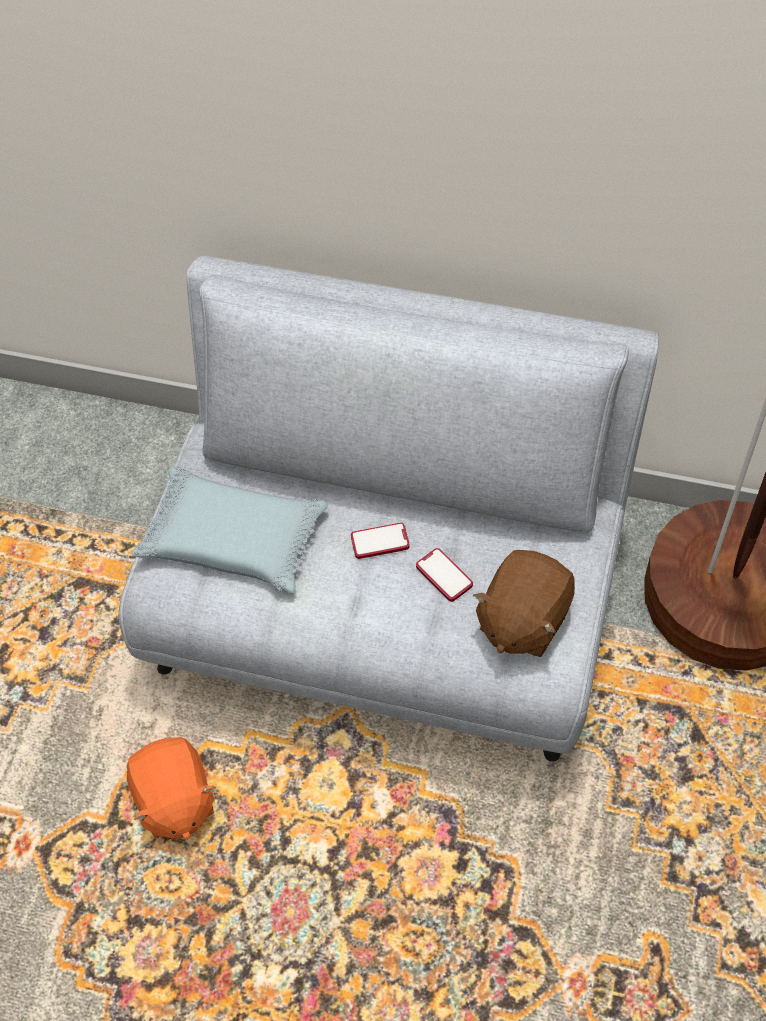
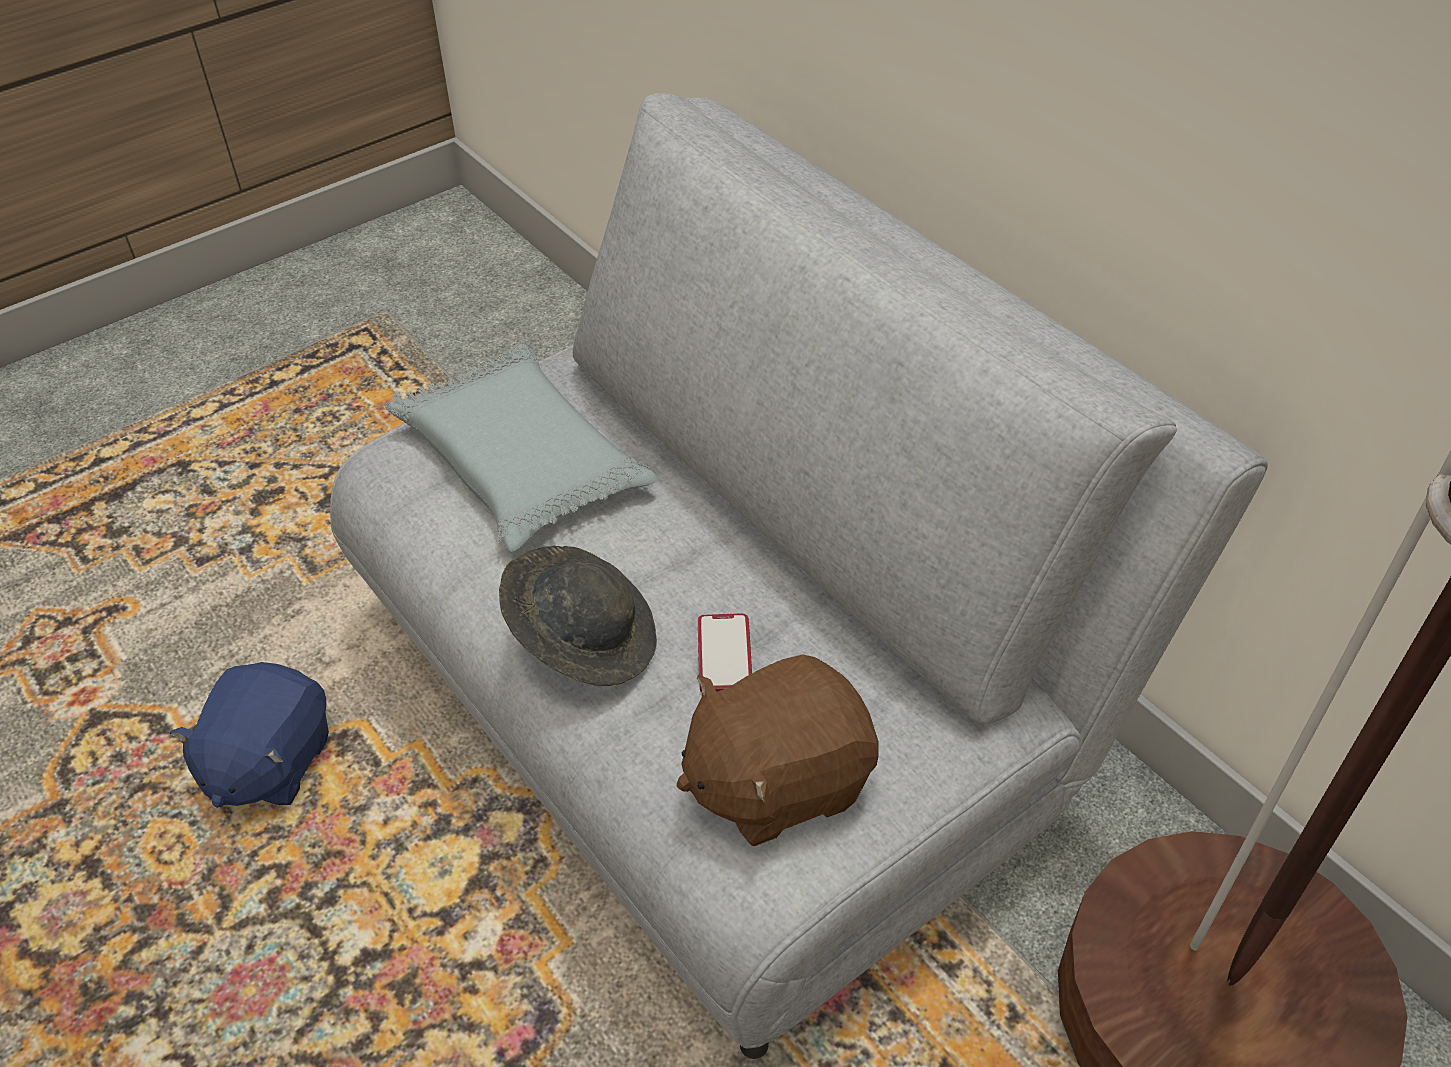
camera: 35 degrees right, 10 degrees down
orange plush toy [127,737,215,840] -> blue plush toy [170,662,329,808]
phone [351,523,410,559] -> none
none -> grey hat [499,546,657,686]

